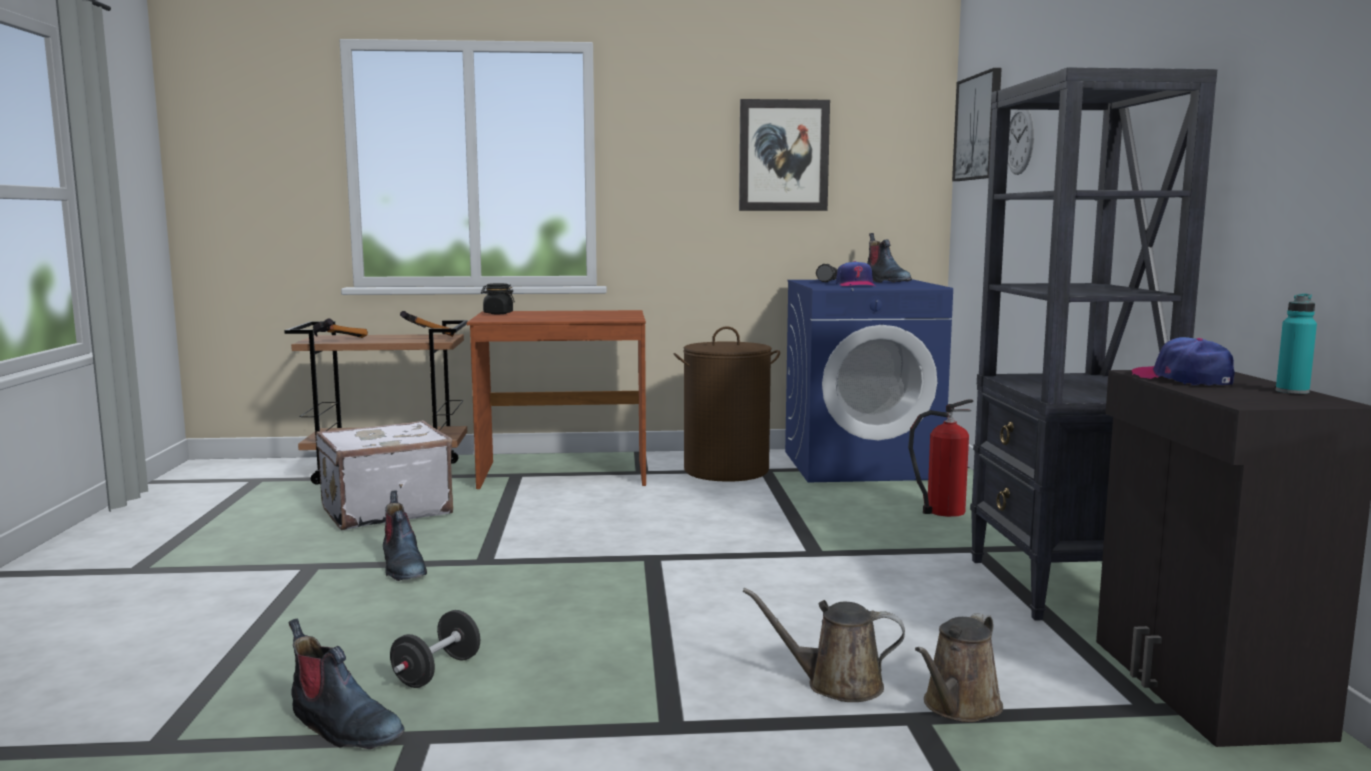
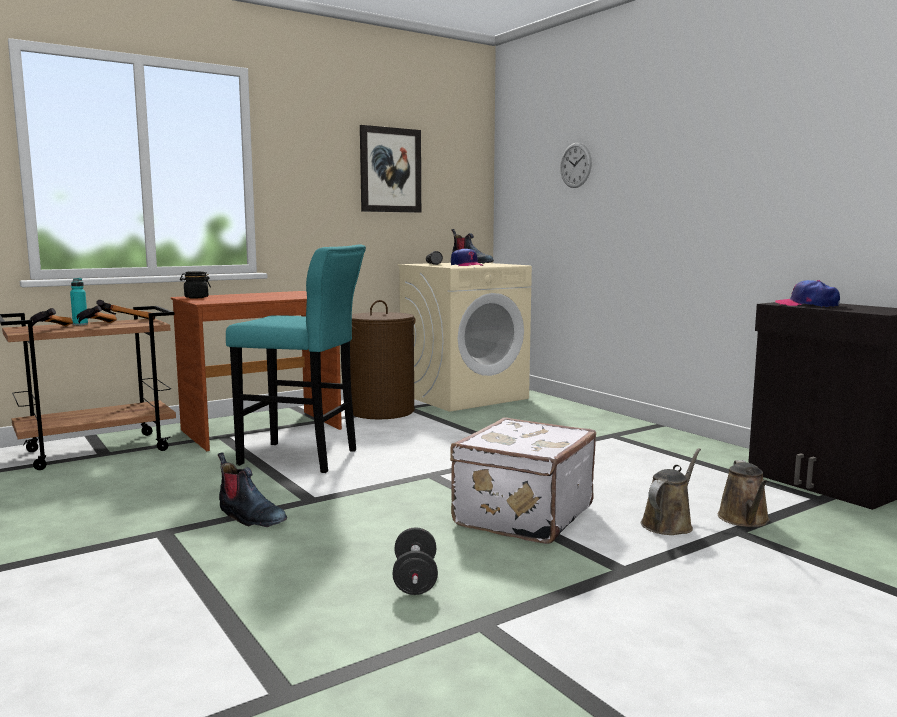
camera: 30 degrees left, 0 degrees up
boot [288,619,404,749] -> none
white suitcase [316,420,453,530] -> white suitcase moved to [450,417,596,544]
brown watering can [742,588,905,702] -> brown watering can turned 150 degrees clockwise [641,448,701,535]
blue washing machine [785,279,953,482] -> beige washing machine [398,263,532,412]
fire extinguisher [908,399,973,517] -> none
picture [952,68,1002,181] -> none
black bookcase [970,68,1218,621] -> none
turquoise bottle [1276,294,1317,394] -> turquoise bottle moved to [70,278,88,325]
none -> hammer [77,305,117,323]
none -> turquoise stool [226,244,366,473]

